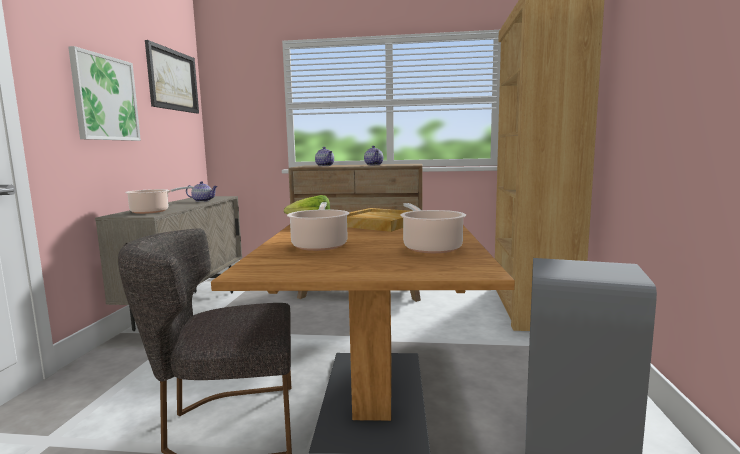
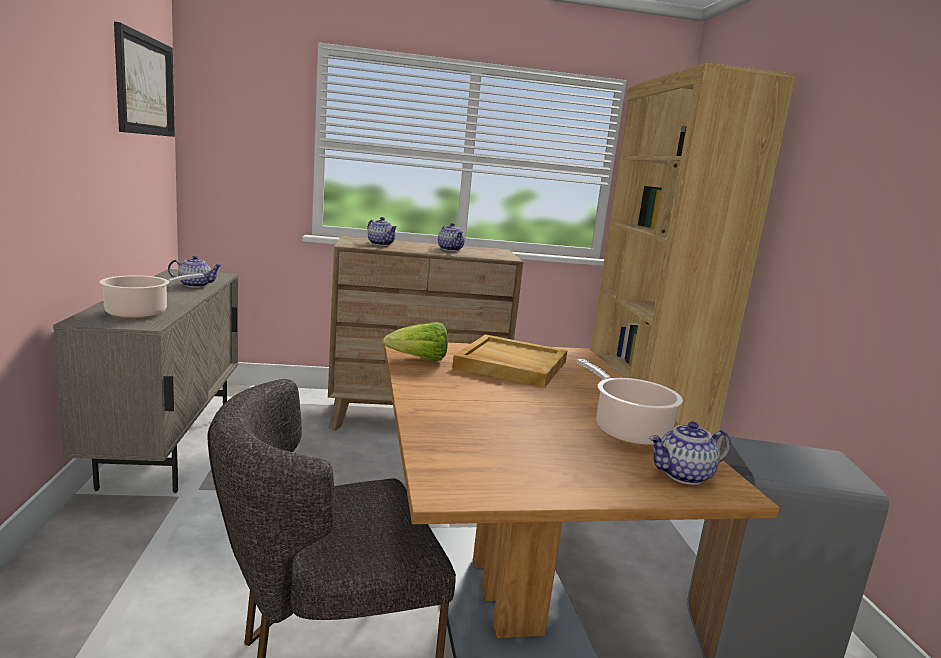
camera: 15 degrees left, 5 degrees up
picture [68,46,141,141] -> none
cooking pot [287,202,350,251] -> none
none -> teapot [649,422,731,485]

